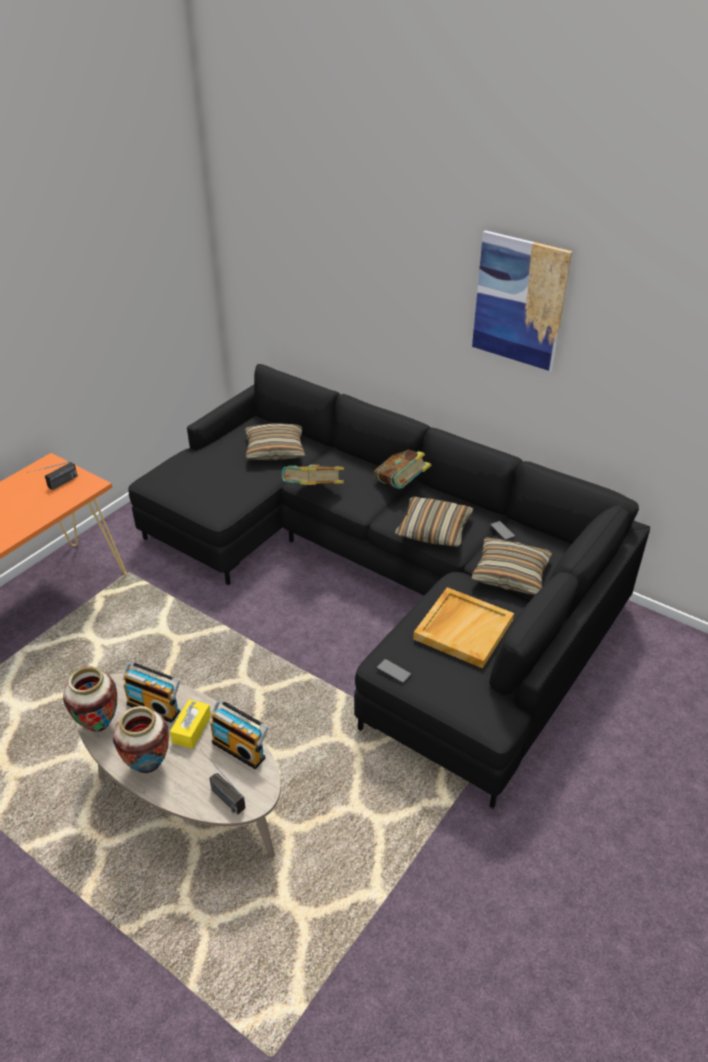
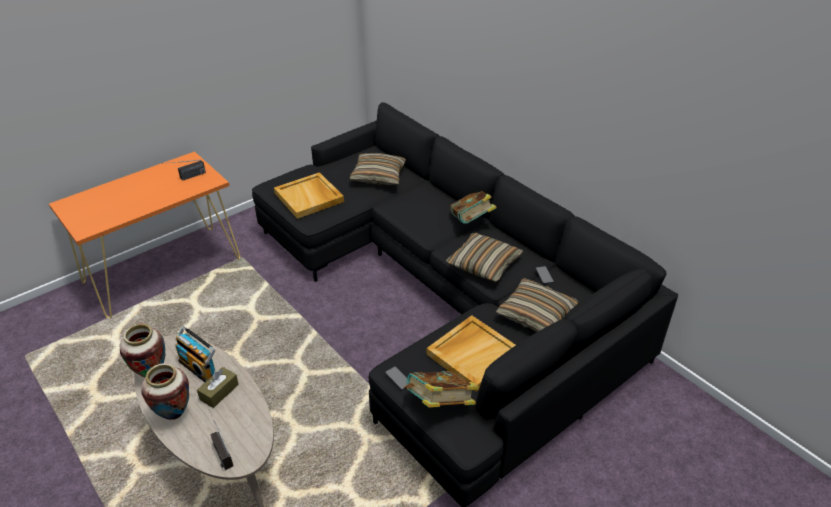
camera: 15 degrees right, 0 degrees up
yellow tissue box [170,699,211,749] -> brown tissue box [197,367,239,408]
radio [210,700,269,769] -> none
book [281,464,344,485] -> book moved to [404,371,479,408]
picture [472,230,573,371] -> none
none -> beige tray [274,172,344,219]

